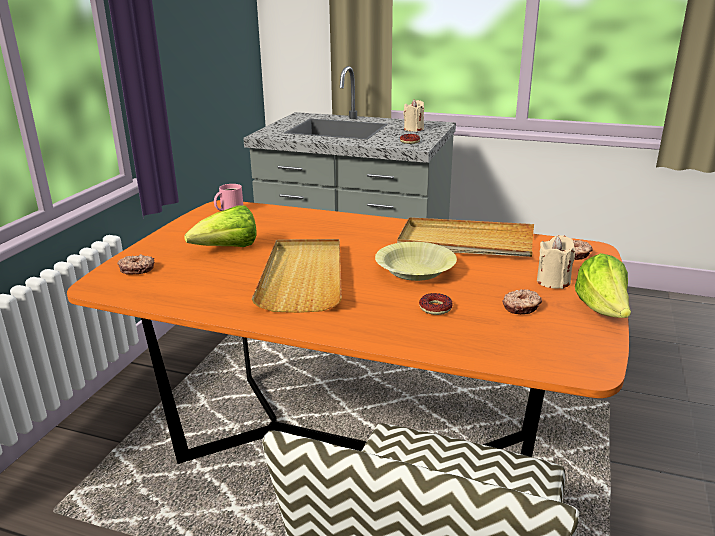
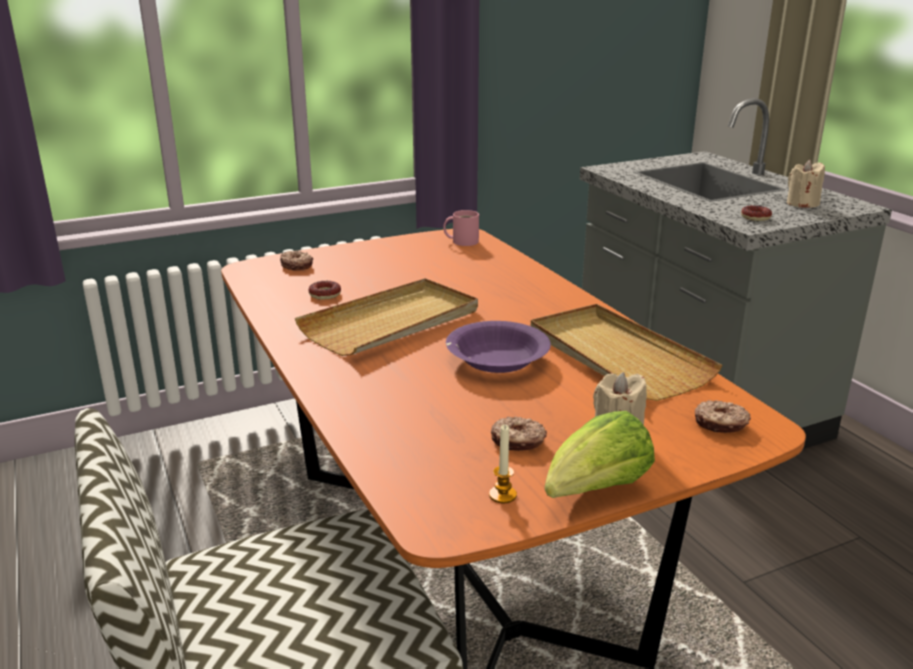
camera: 45 degrees right, 0 degrees up
lettuce [184,205,256,247] -> none
yellow bowl [375,242,457,281] -> purple bowl [446,321,551,373]
donut [419,293,453,315] -> donut moved to [308,281,341,300]
none -> candle [489,425,517,504]

